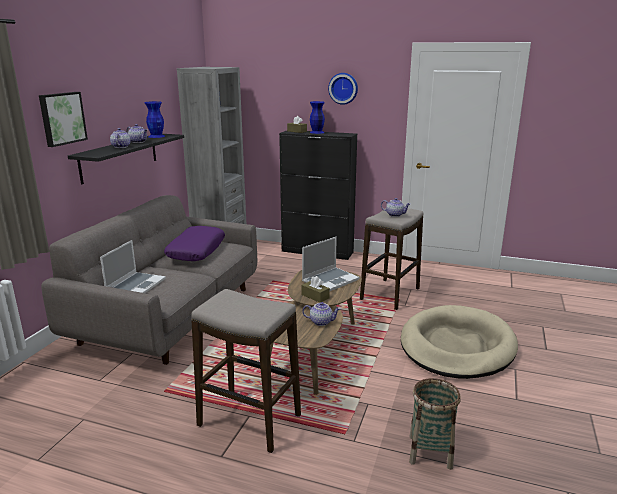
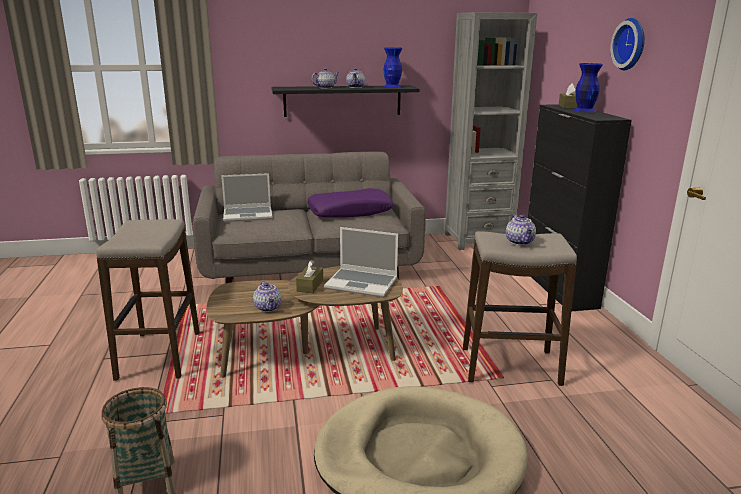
camera: 60 degrees right, 0 degrees up
picture [39,92,88,147] -> none

